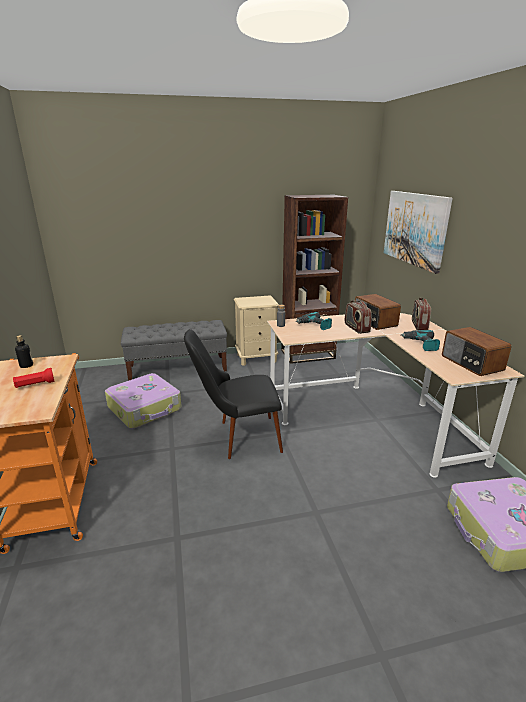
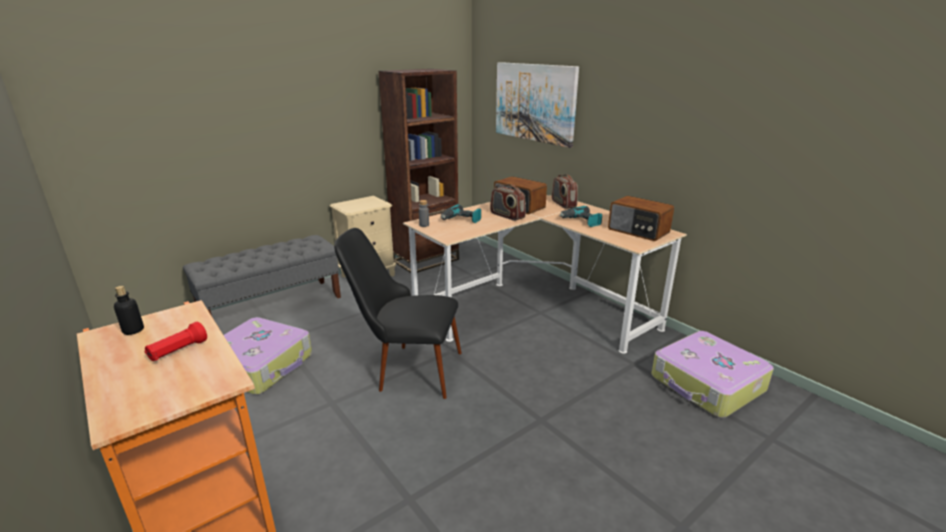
camera: 25 degrees left, 0 degrees up
black chair [184,329,283,459] -> black chair turned 45 degrees clockwise [334,228,462,399]

